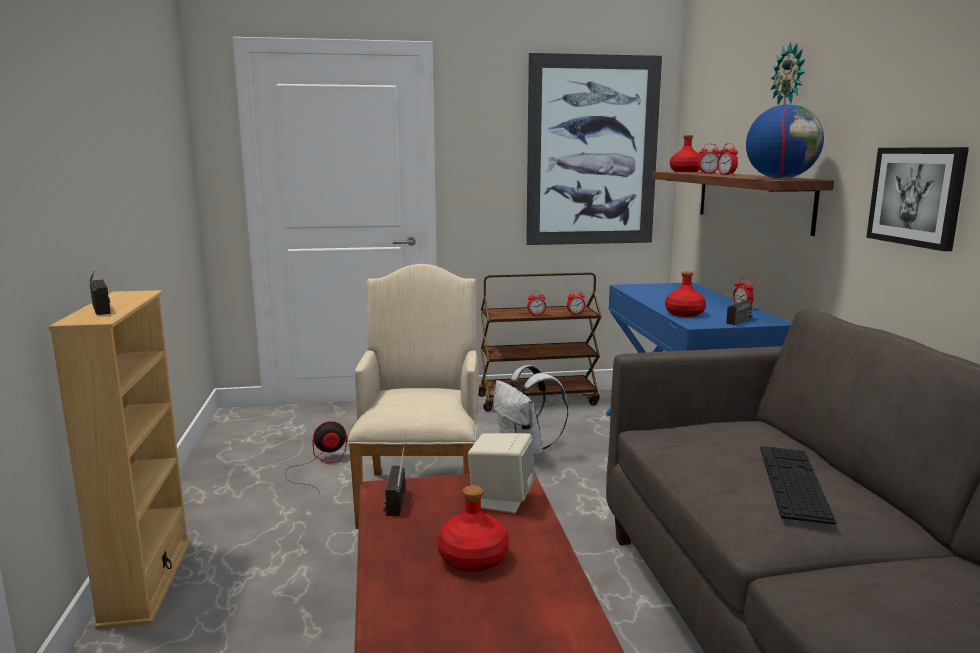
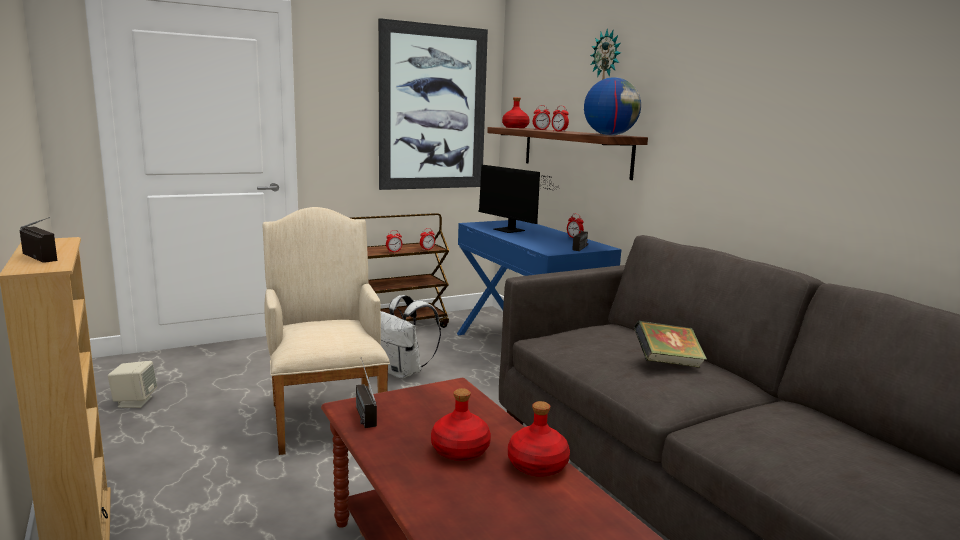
camera: 20 degrees left, 0 degrees up
fan [285,421,348,495] -> none
beige speaker [468,433,535,514] -> beige speaker moved to [108,361,157,408]
red bottle [665,271,706,317] -> red bottle moved to [508,401,570,477]
keyboard [760,446,836,525] -> book [634,321,707,368]
picture [866,147,969,251] -> none
none -> monitor [479,164,560,233]

